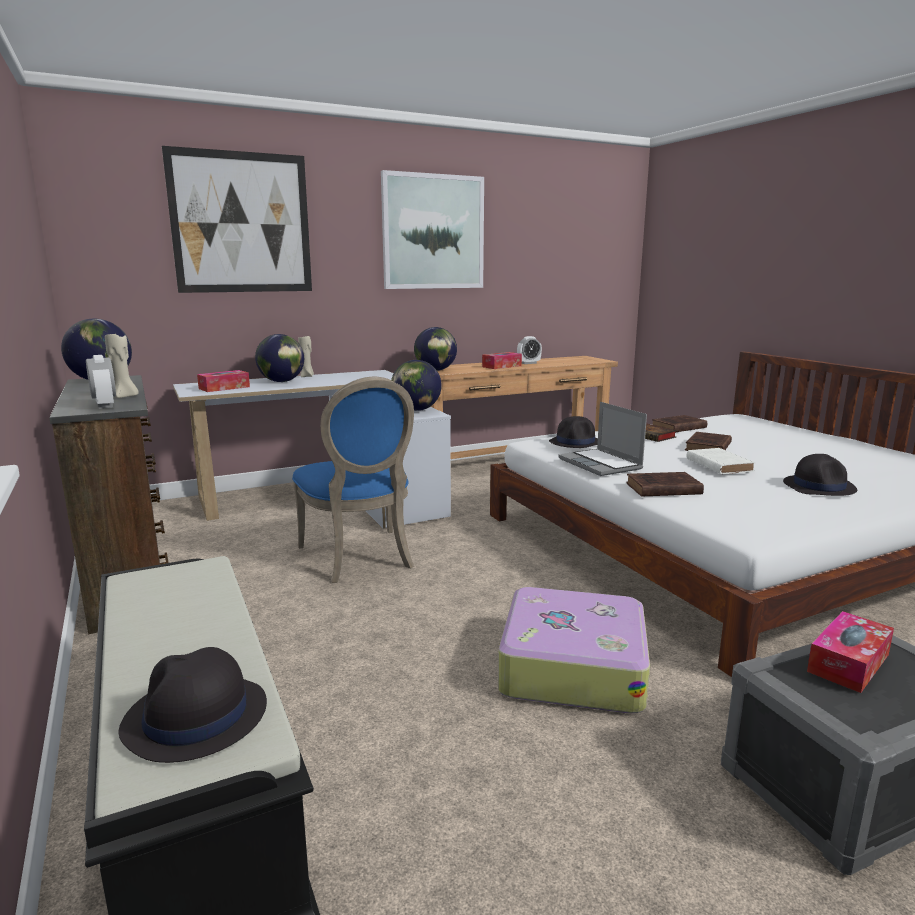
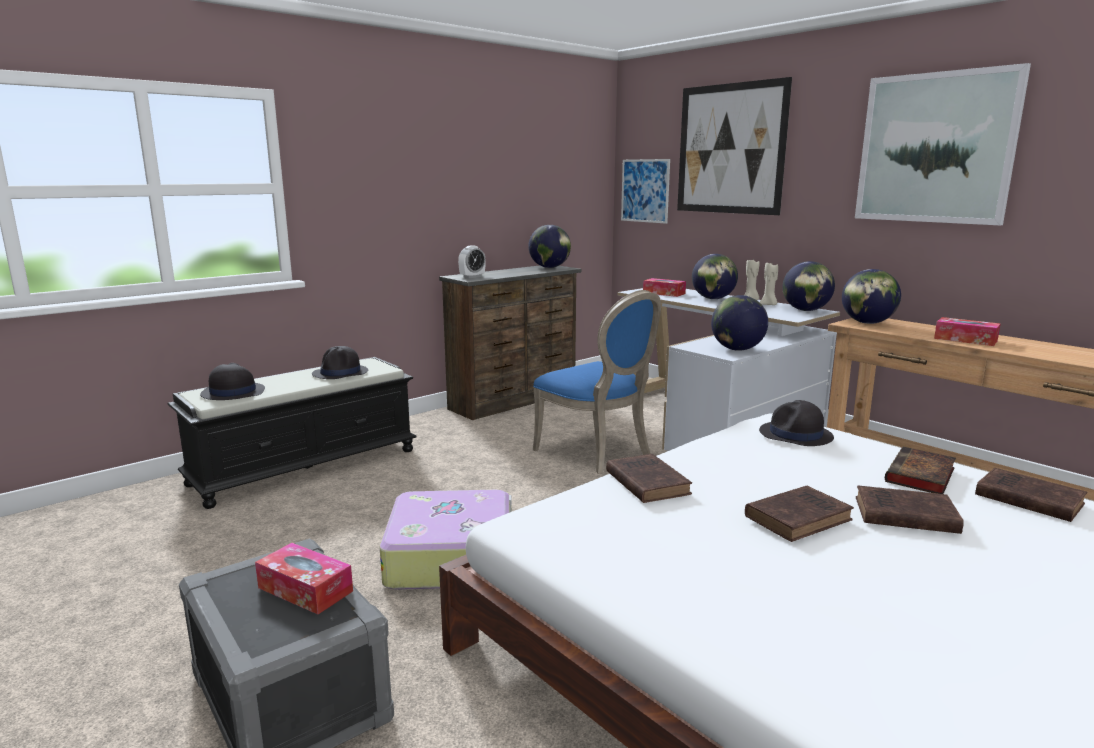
camera: 75 degrees right, 0 degrees up
beige candle [105,334,139,398] -> beige candle moved to [760,263,778,305]
blue chair [292,376,414,583] -> blue chair turned 90 degrees counterclockwise [533,290,661,474]
alarm clock [517,336,542,364] -> none
laptop [558,402,647,476] -> none
white book [686,448,756,474] -> brown book [745,485,854,542]
black hat [783,454,857,496] -> black hat moved to [312,346,368,379]
none -> picture [621,159,670,224]
none -> globe [783,261,835,311]

